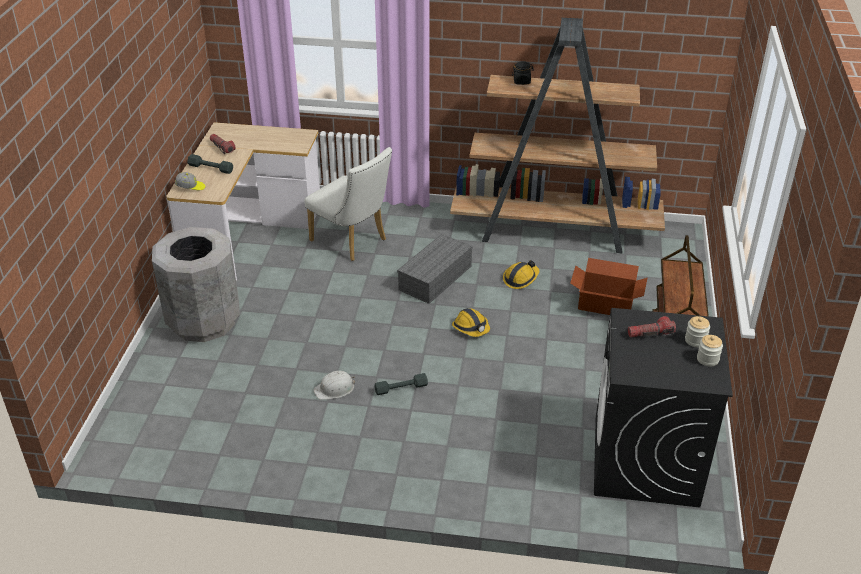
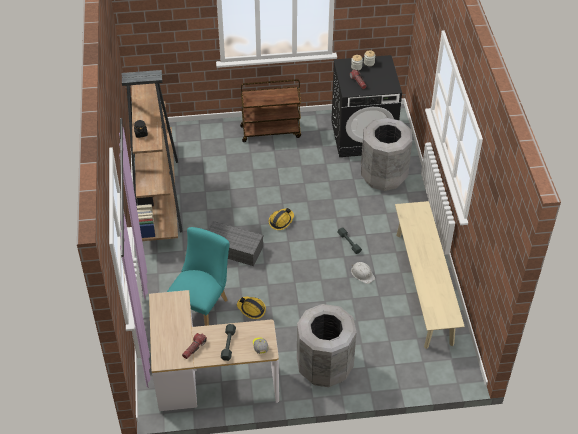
camera: 105 degrees left, 10 degrees up
white chair [305,147,392,261] -> turquoise chair [167,227,230,326]
hard hat [503,260,539,289] -> hard hat moved to [237,297,266,319]
cardboard box [570,258,648,315] -> none
none -> grey trash can [361,118,412,191]
none -> beige bench [395,201,465,349]

